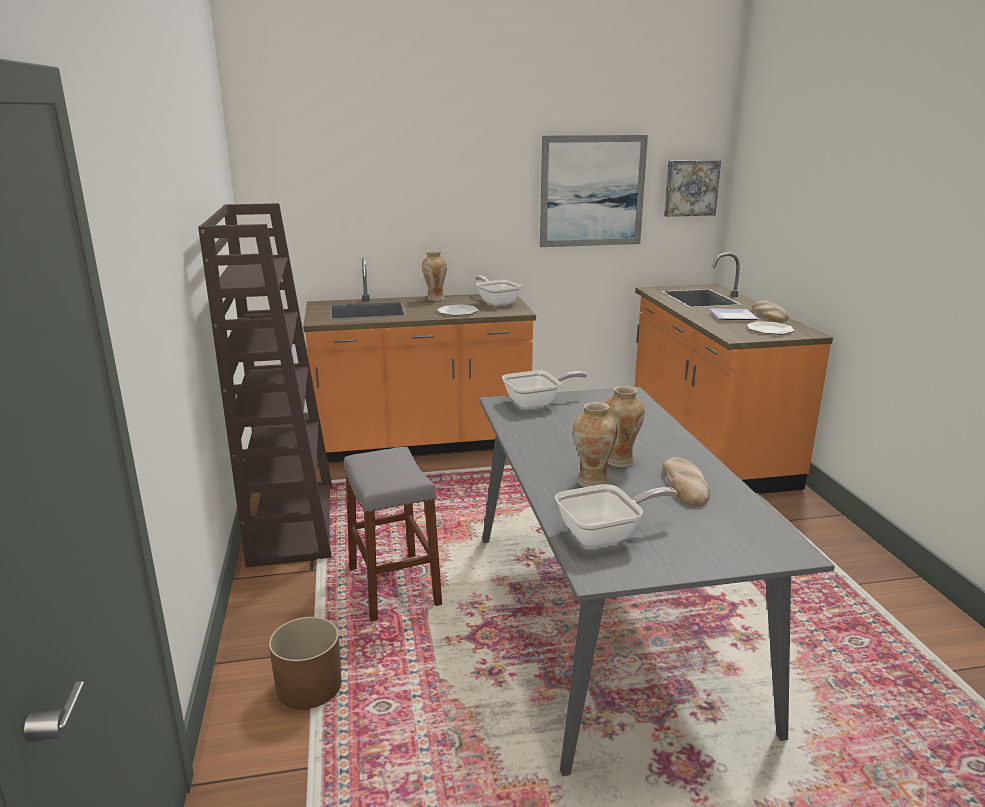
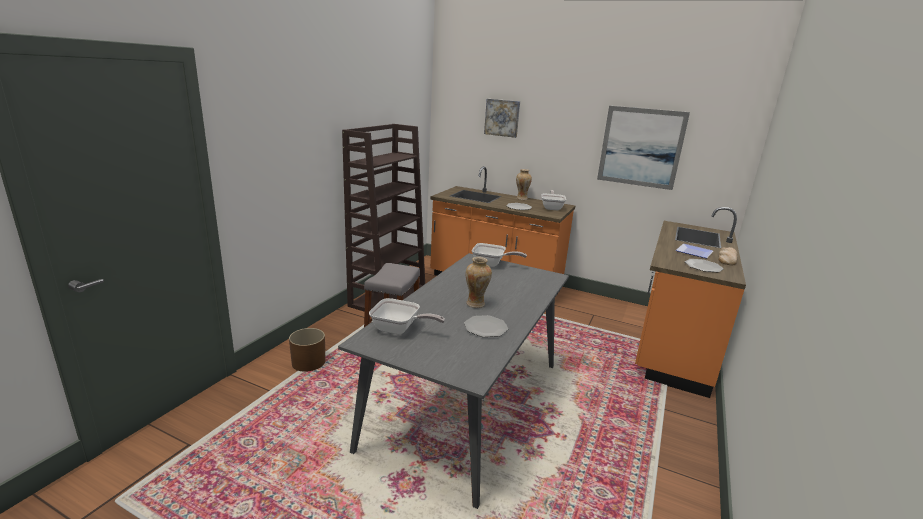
camera: 35 degrees right, 0 degrees up
vase [573,402,618,487] -> none
bread [662,457,710,506] -> plate [464,315,508,337]
picture [664,160,721,217] -> picture moved to [484,99,520,138]

